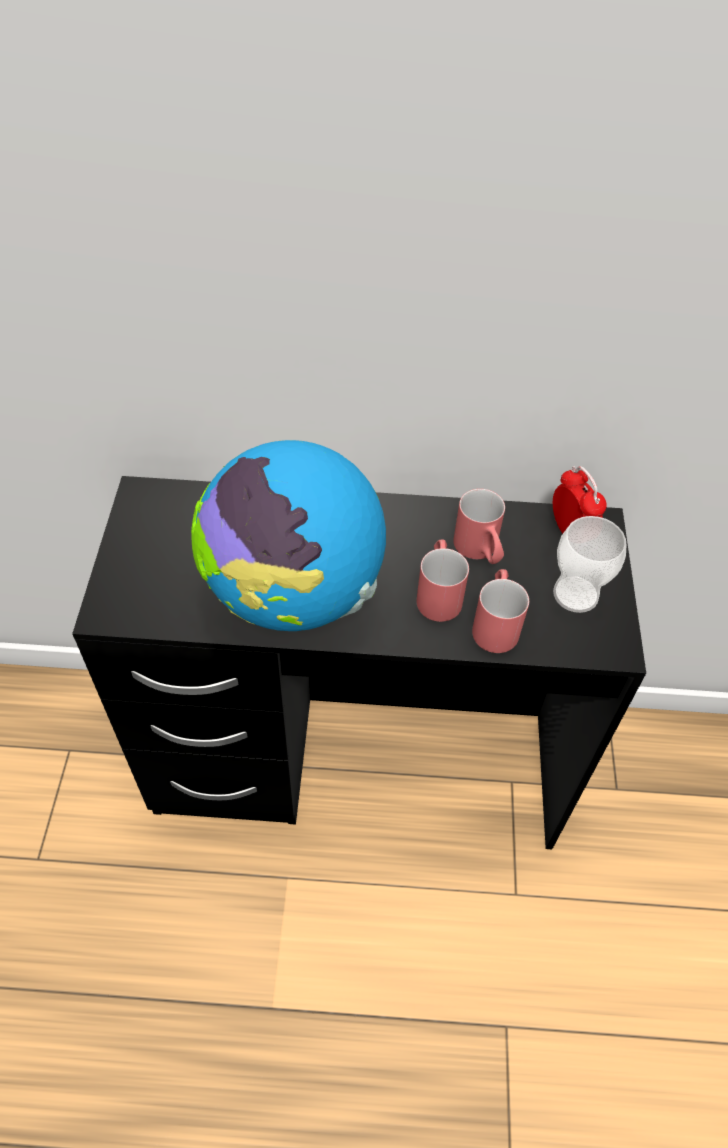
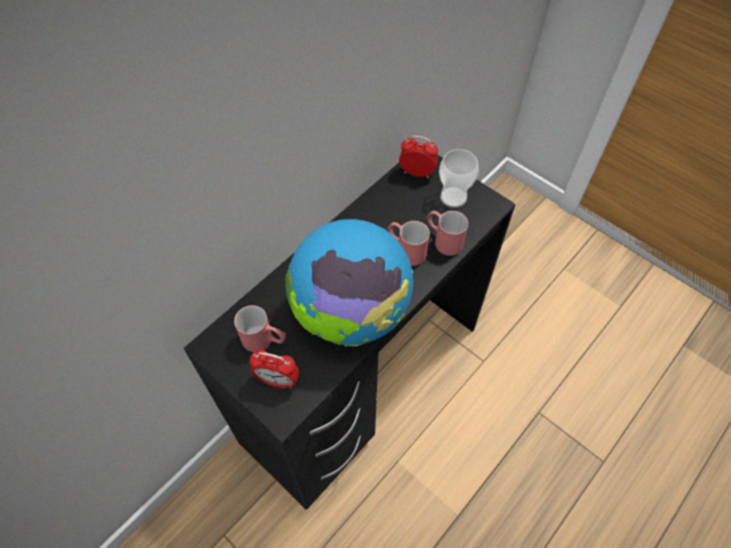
camera: 50 degrees left, 5 degrees up
red mug [453,489,505,564] -> red mug moved to [234,305,286,352]
none -> alarm clock [250,350,299,389]

